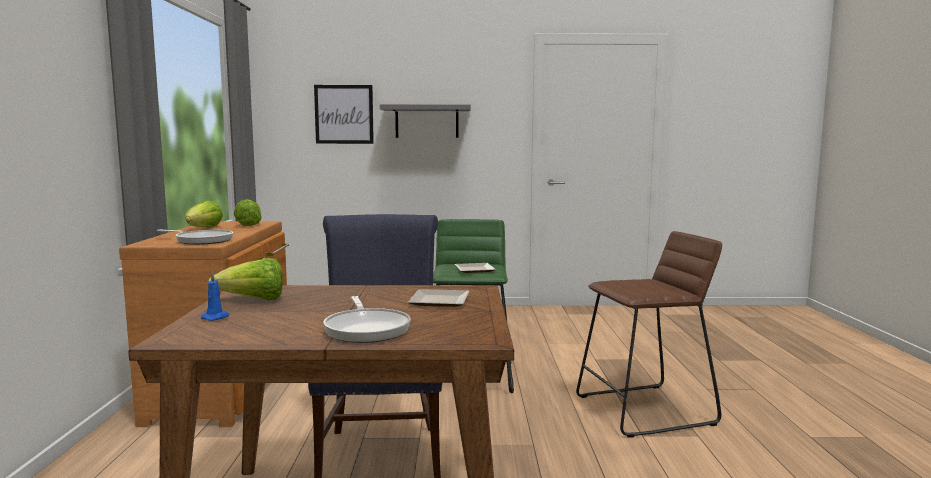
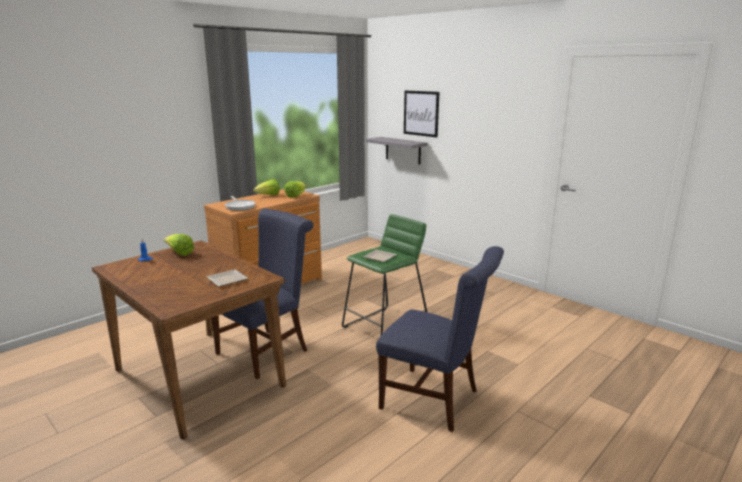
camera: 45 degrees right, 10 degrees up
frying pan [324,296,411,343] -> none
grey shelf [380,104,471,138] -> grey shelf moved to [366,137,428,165]
brown stool [576,231,722,438] -> blue chair [376,246,504,432]

